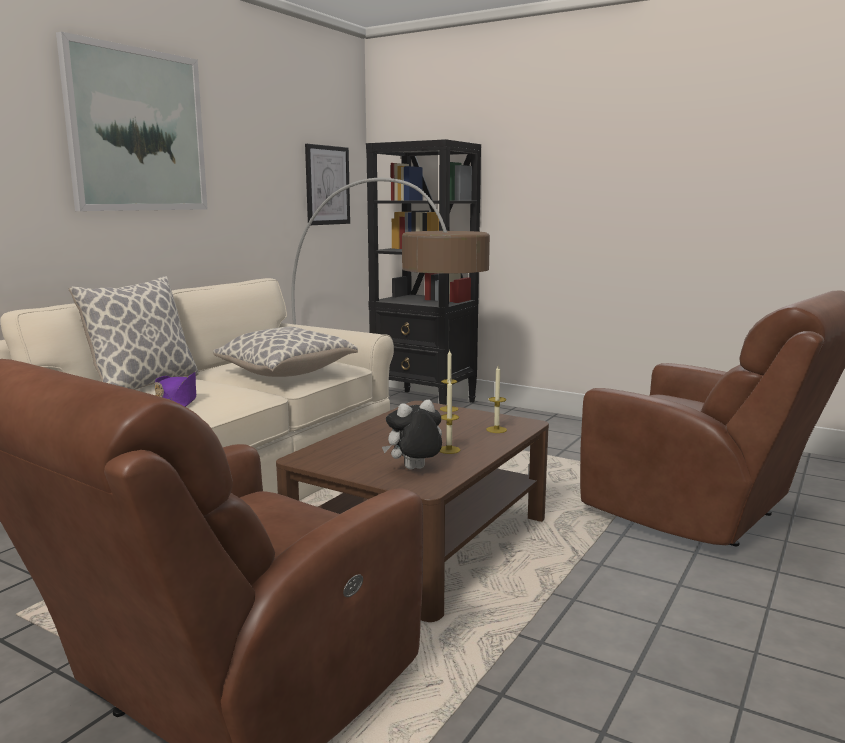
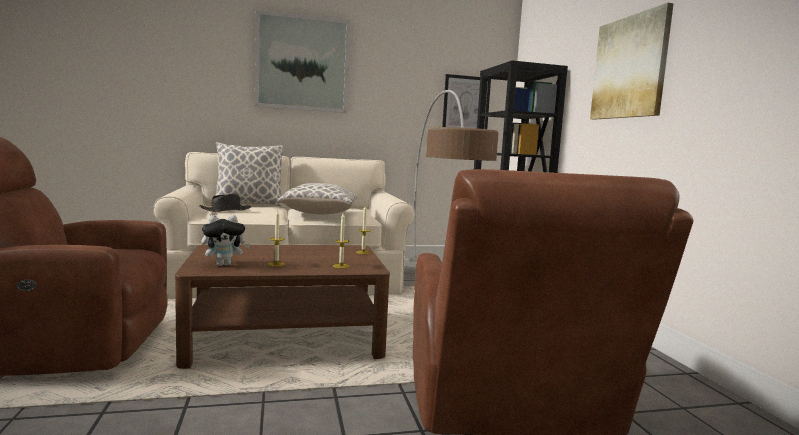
camera: 45 degrees right, 5 degrees down
purple hat [155,372,196,407] -> black hat [199,194,252,212]
plush toy [382,400,442,470] -> plush toy turned 135 degrees clockwise [201,215,250,266]
none -> picture [590,3,674,120]

